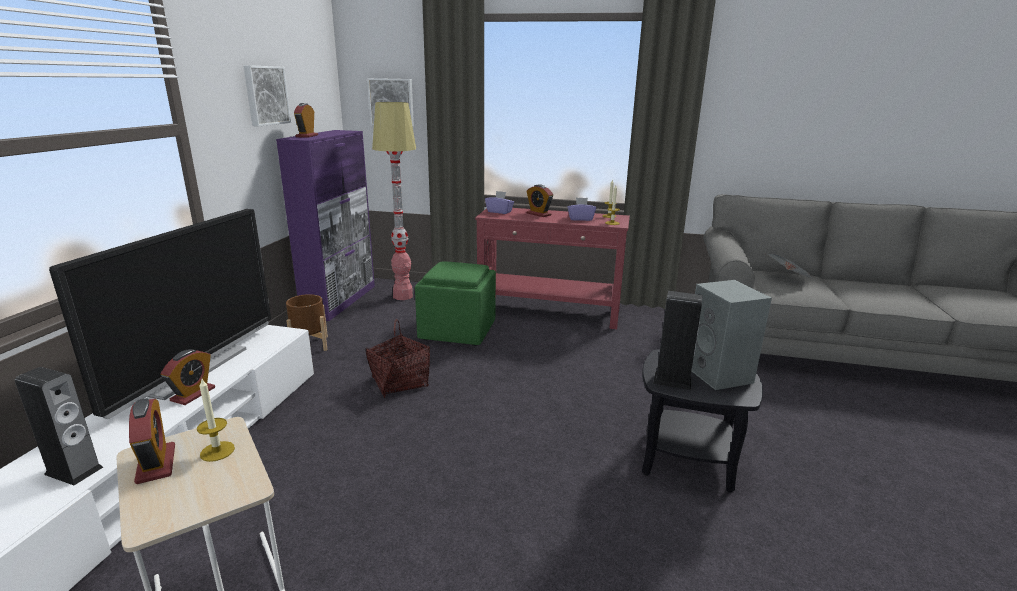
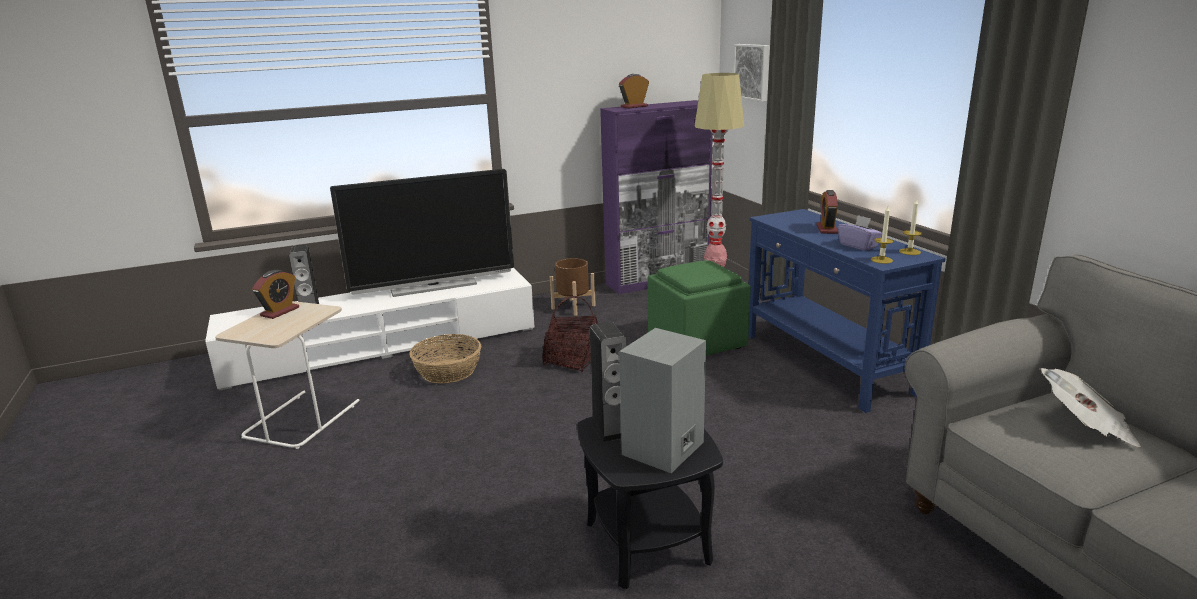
camera: 55 degrees right, 0 degrees up
alarm clock [161,349,215,405] -> none
candle [197,379,235,462] -> none
picture [243,65,291,127] -> none
red console table [475,208,630,329] -> blue console table [748,209,946,413]
purple tissue box [485,191,514,214] -> none
none -> basket [410,334,481,384]

